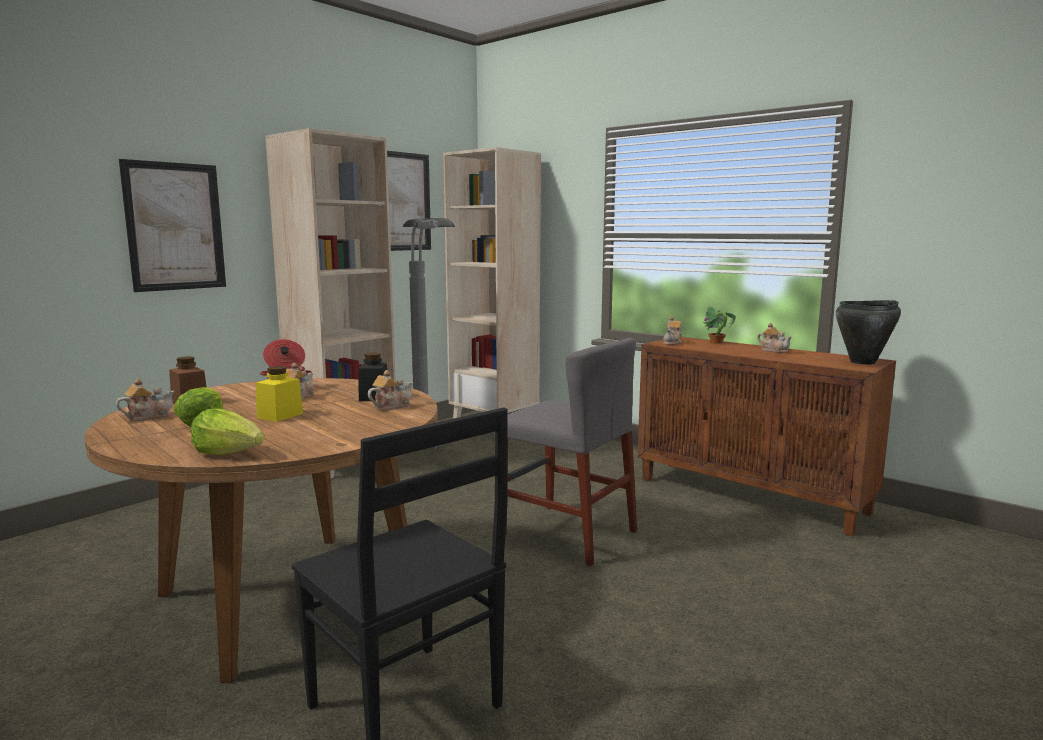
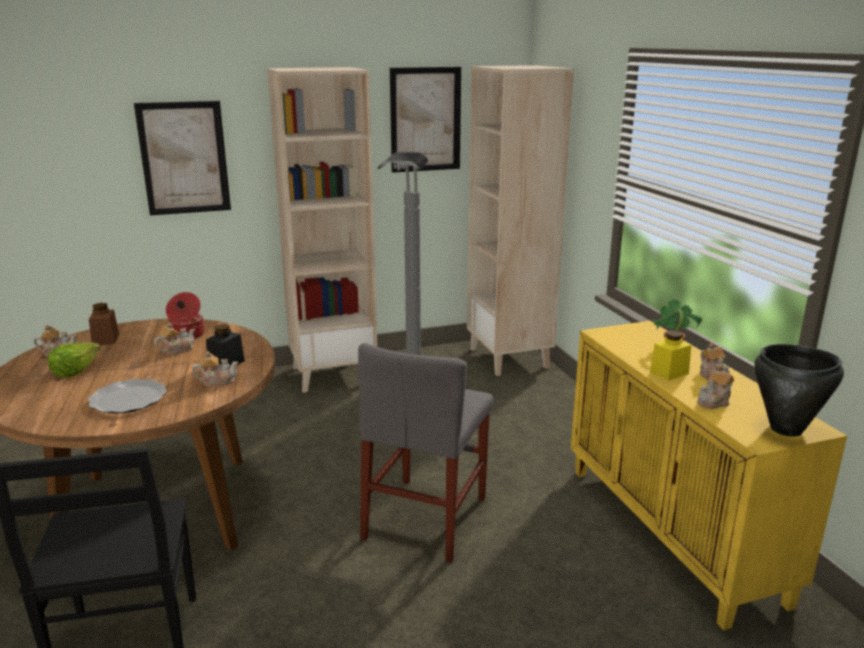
camera: 30 degrees right, 10 degrees up
lettuce [191,408,264,455] -> none
yellow jar [256,366,303,422] -> yellow jar moved to [650,331,691,381]
grey chair [494,338,637,566] -> grey chair turned 45 degrees clockwise [358,343,494,563]
brown cabinet [638,337,896,536] -> yellow cabinet [571,321,847,630]
teapot [663,316,682,345] -> teapot moved to [697,364,734,409]
none -> plate [88,379,167,413]

